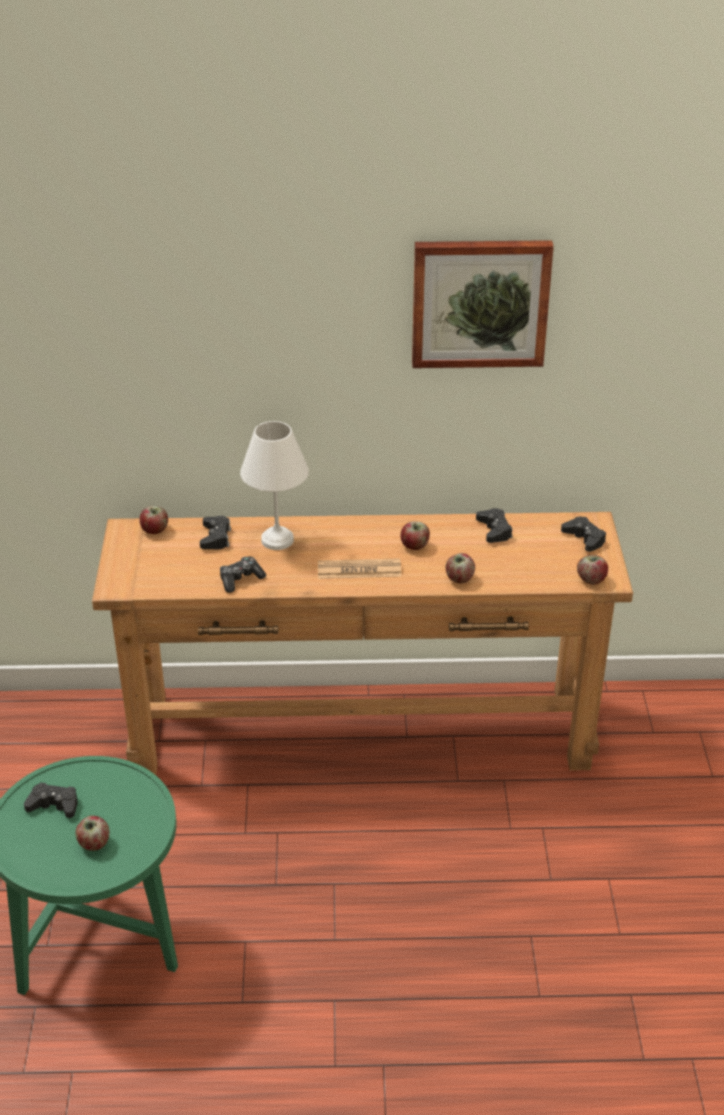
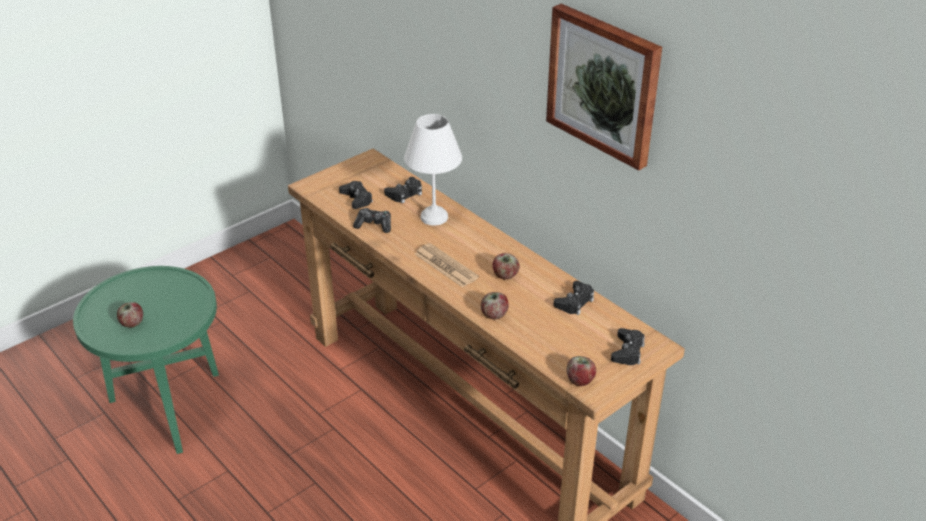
camera: 50 degrees right, 0 degrees up
black game controller [24,782,78,818] -> black game controller moved to [339,181,373,209]
apple [140,506,168,534] -> none

